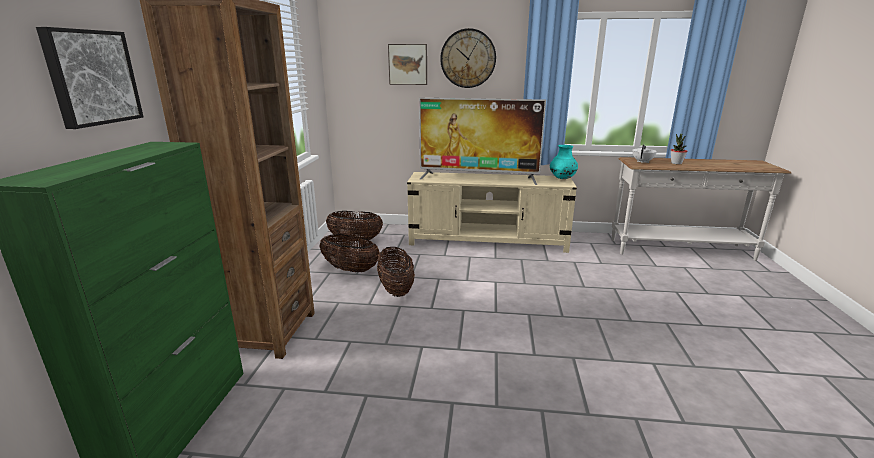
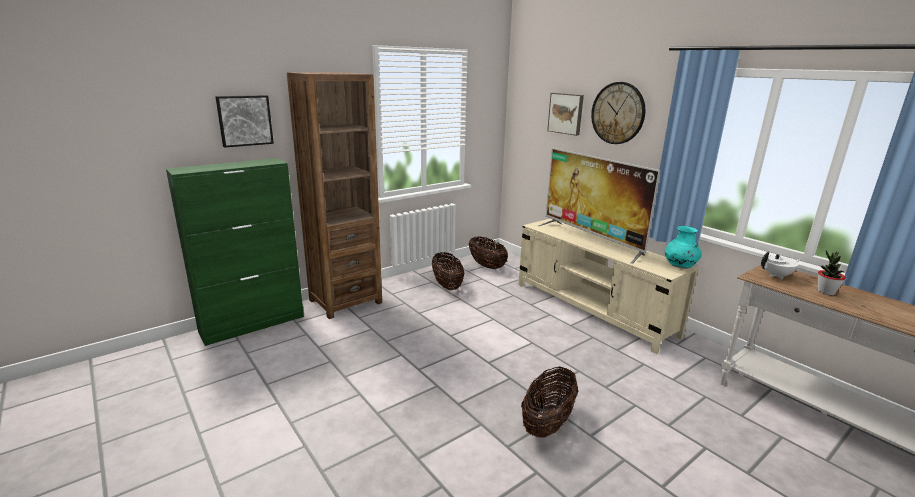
camera: 45 degrees right, 0 degrees up
basket [377,247,415,297] -> basket moved to [521,366,579,438]

